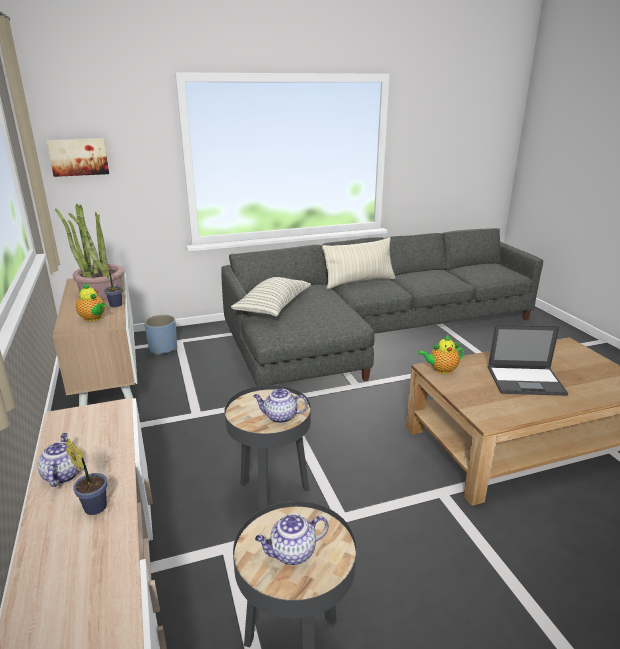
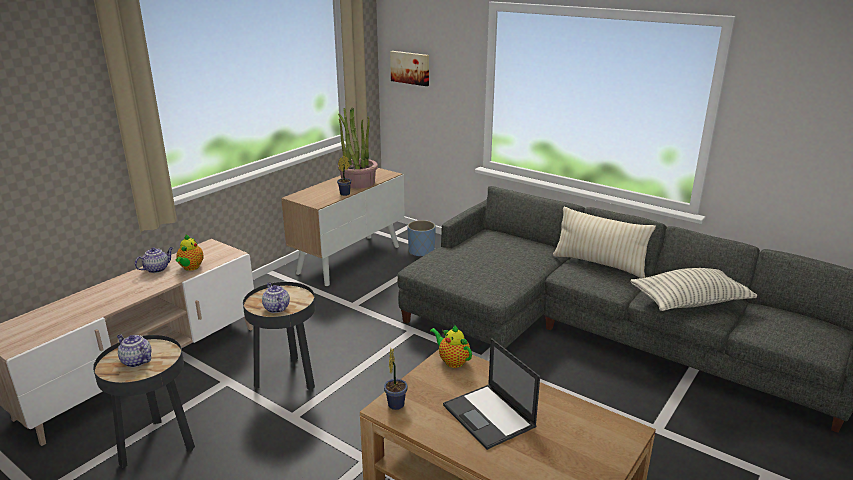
camera: 55 degrees right, 0 degrees up
potted plant [66,439,108,515] -> potted plant moved to [384,348,408,410]
teapot [76,283,106,321] -> teapot moved to [176,235,204,271]
pillow [231,277,311,317] -> pillow moved to [630,268,757,311]

